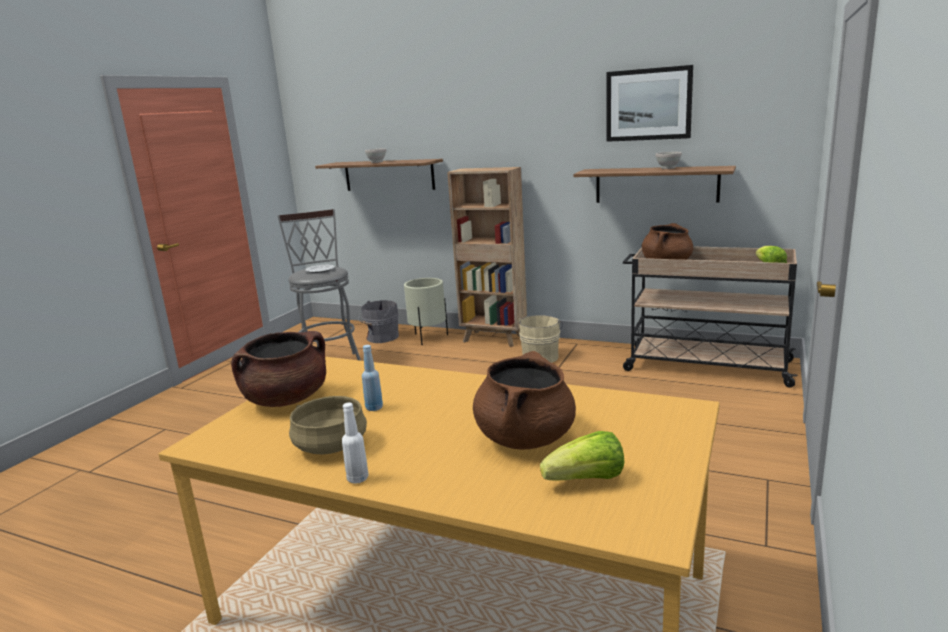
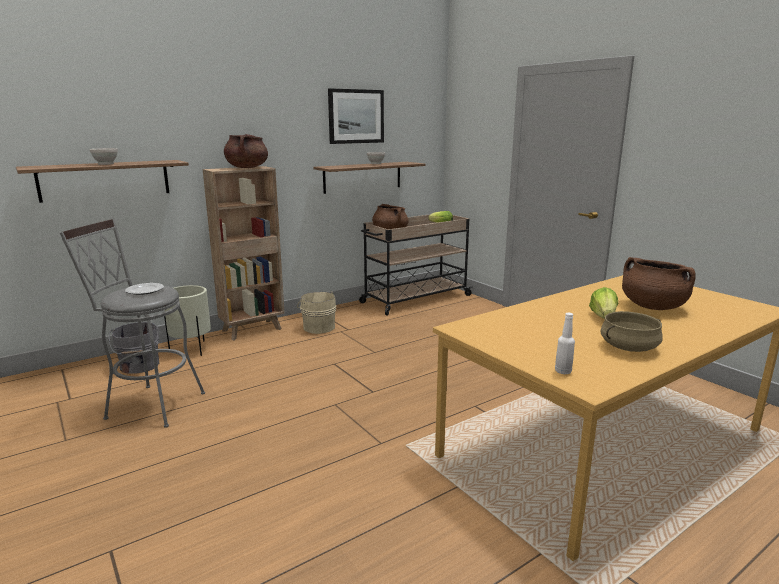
camera: 60 degrees left, 0 degrees up
brown cooking pot [231,331,326,407] -> brown cooking pot moved to [224,134,268,168]
white bottle [342,402,369,484] -> white bottle moved to [555,313,575,374]
blue bottle [362,345,383,411] -> none
lettuce [540,431,624,480] -> lettuce moved to [589,287,618,319]

